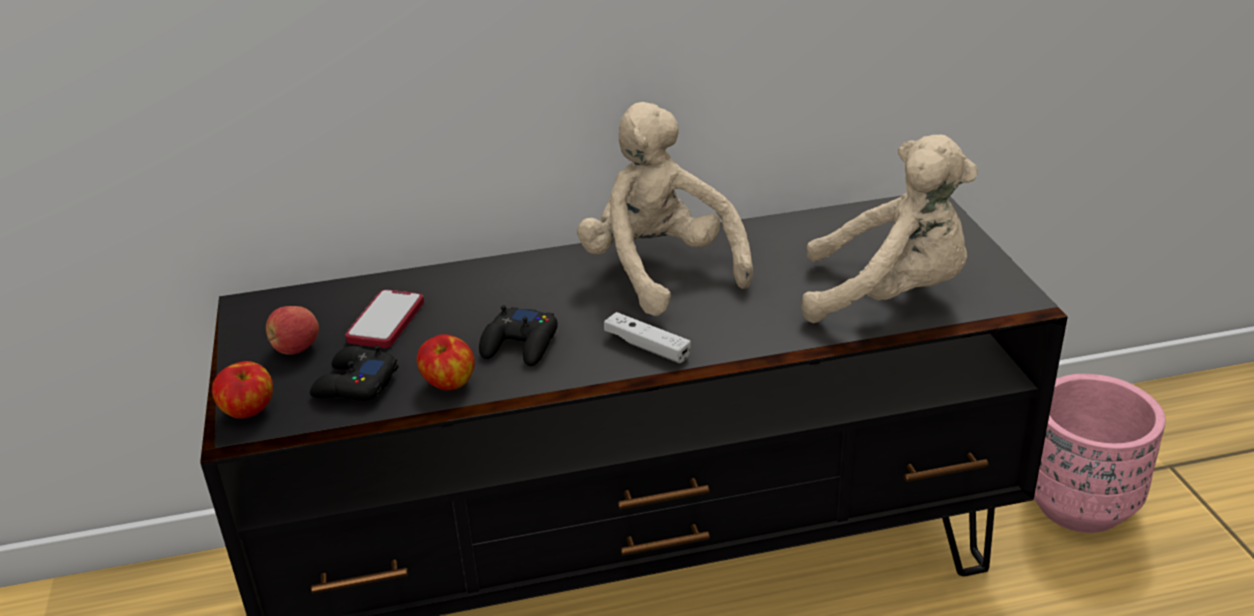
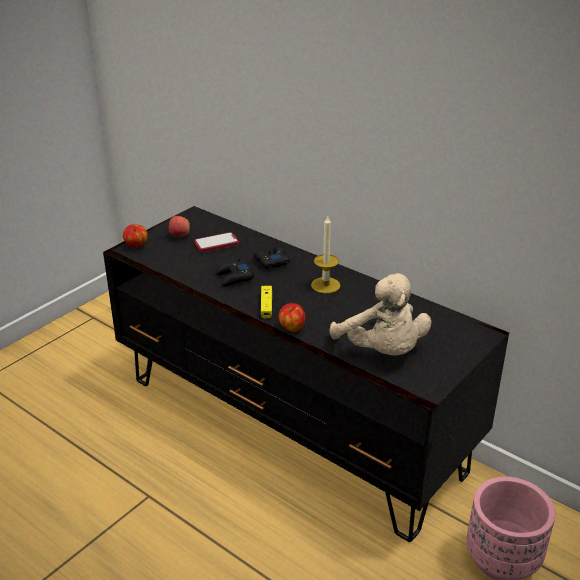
camera: 50 degrees right, 0 degrees up
black game controller [310,345,398,401] -> black game controller moved to [253,246,290,269]
apple [417,334,475,390] -> apple moved to [279,303,305,332]
beige plush toy [577,102,753,316] -> candle [311,216,340,294]
white game controller [604,312,691,363] -> yellow game controller [261,286,272,318]

